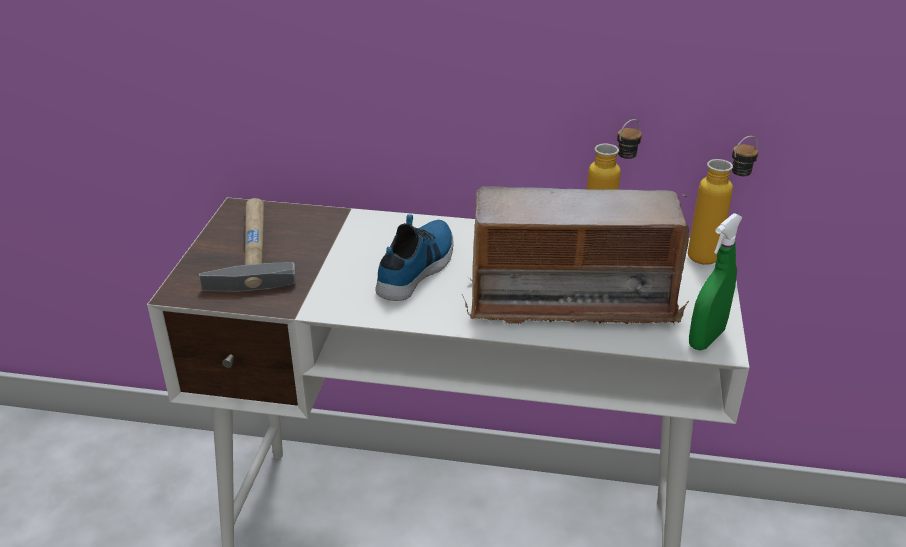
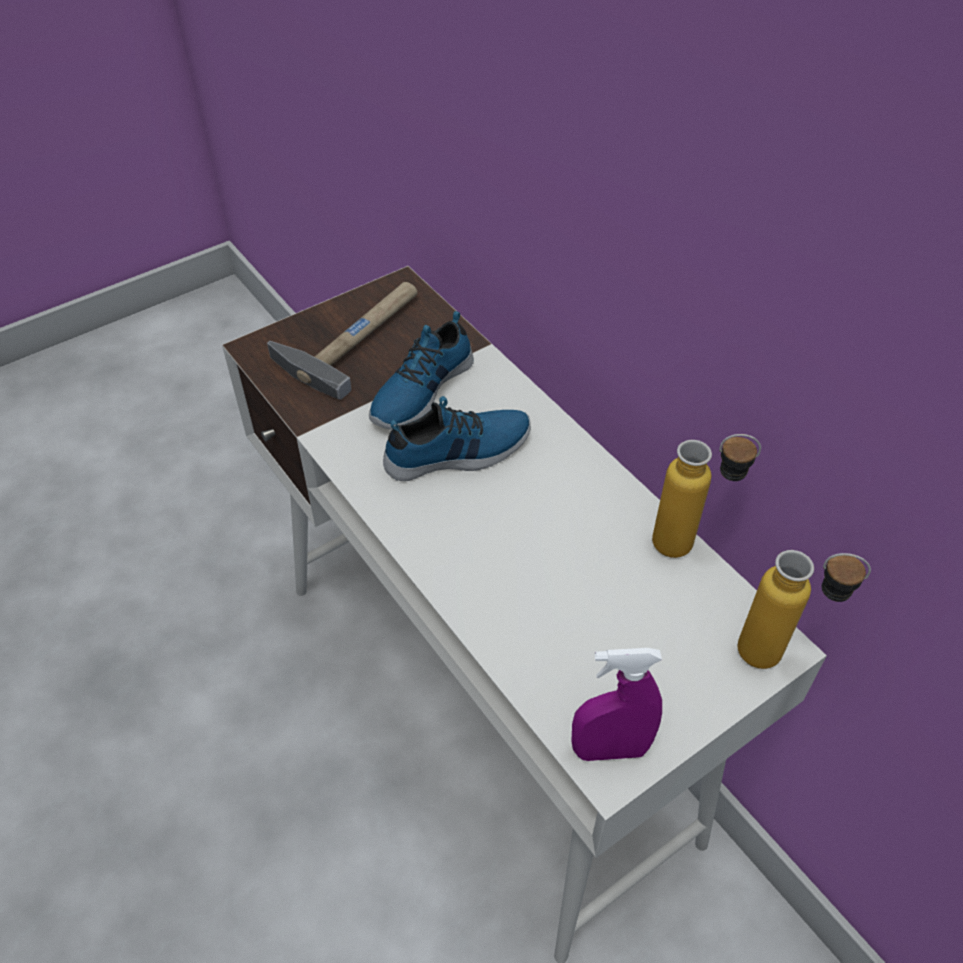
camera: 45 degrees right, 15 degrees up
radio [462,186,689,324] -> none
green spray bottle [689,213,743,350] -> purple spray bottle [572,648,662,761]
none -> shoe [369,311,474,430]

